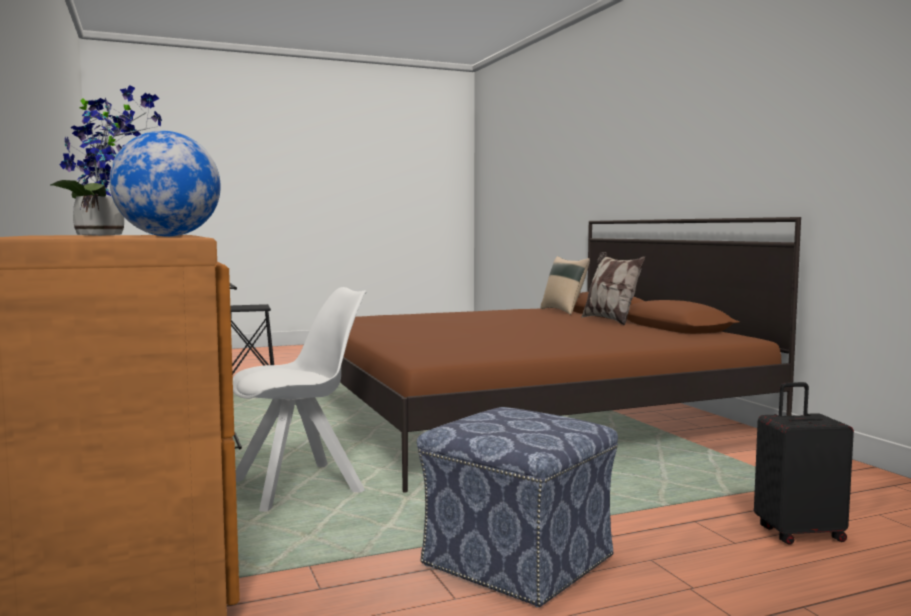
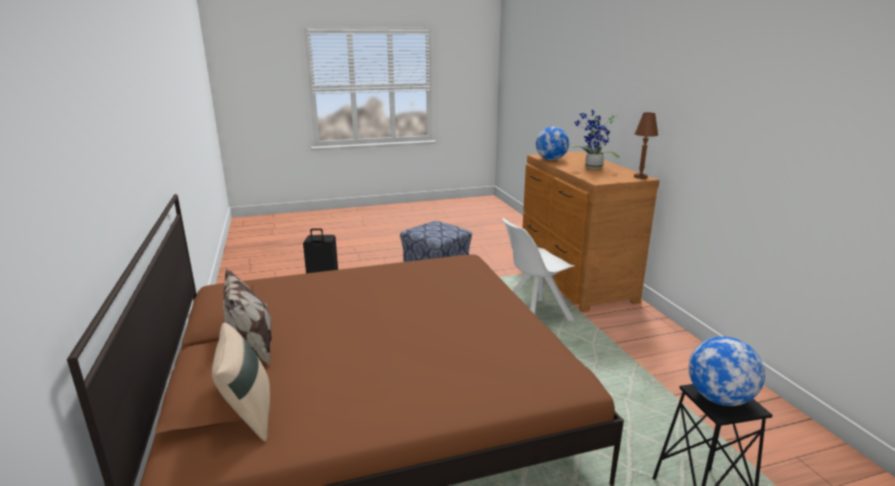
camera: 175 degrees left, 15 degrees up
none -> brown table lamp [634,113,658,179]
none -> globe [689,336,765,406]

